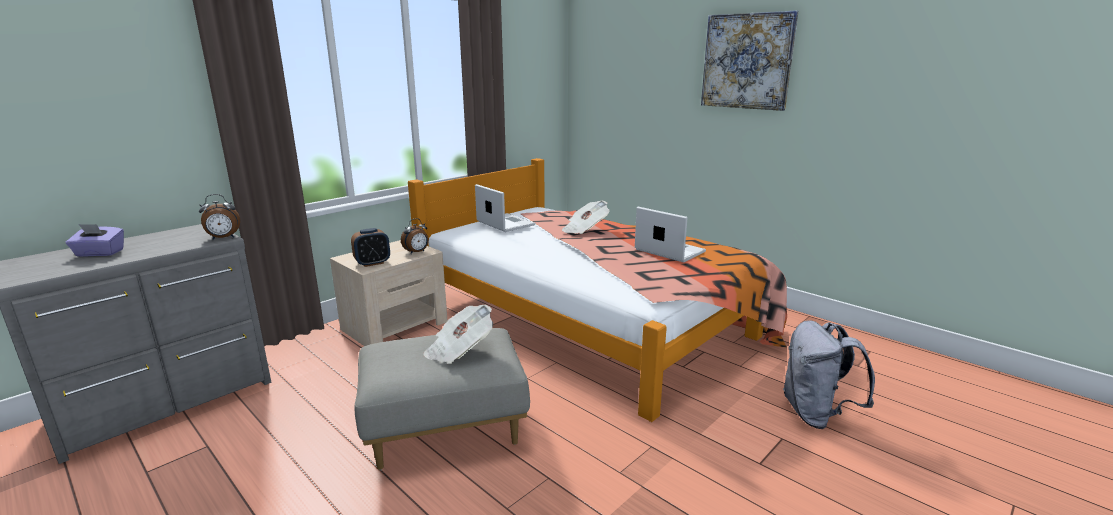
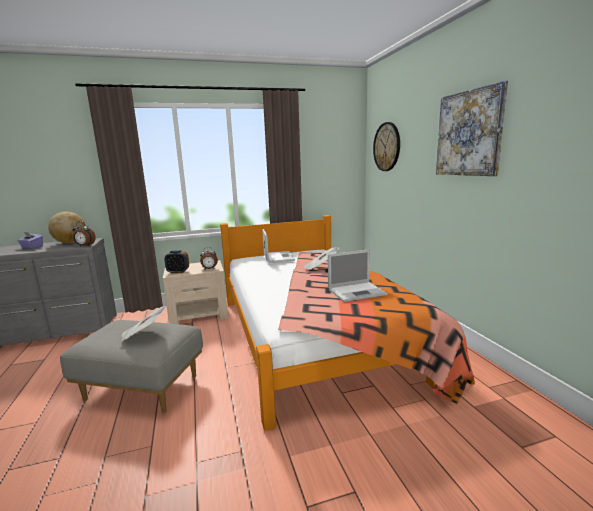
camera: 30 degrees right, 5 degrees down
laptop [635,207,706,263] -> laptop turned 90 degrees clockwise [328,249,387,302]
grey backpack [783,320,875,429] -> none
none -> globe [48,212,85,243]
none -> wall clock [373,122,400,171]

